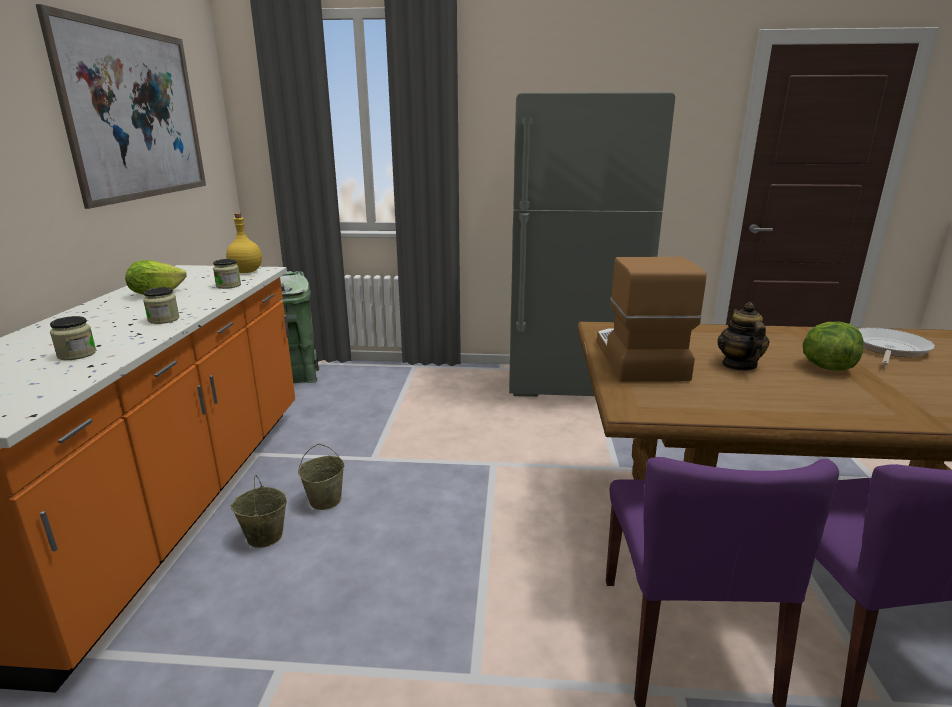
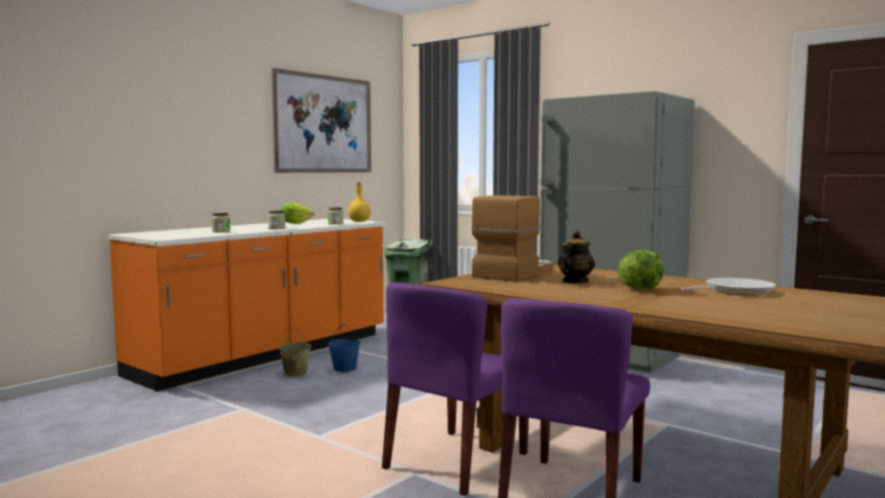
camera: 35 degrees right, 15 degrees down
beige bucket [298,444,344,510] -> blue bucket [328,324,361,372]

